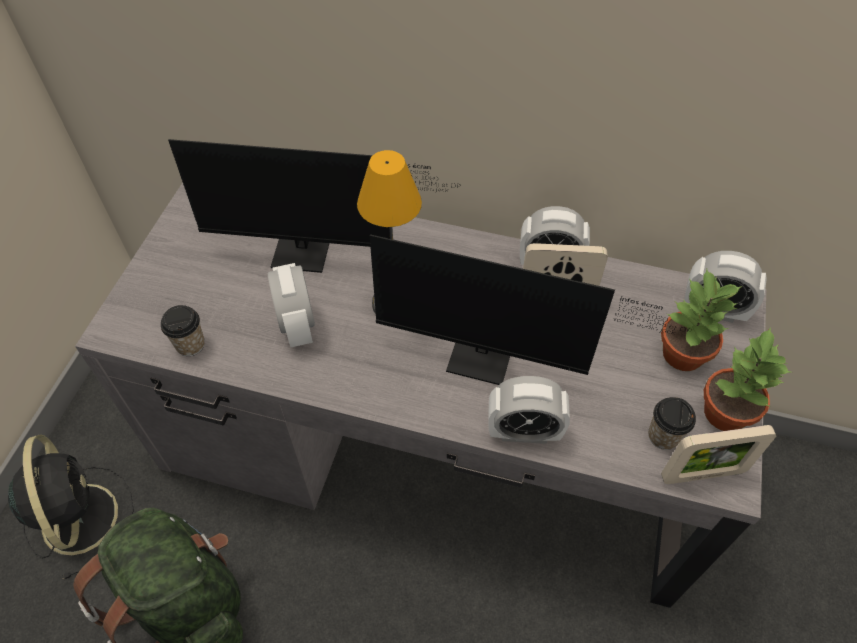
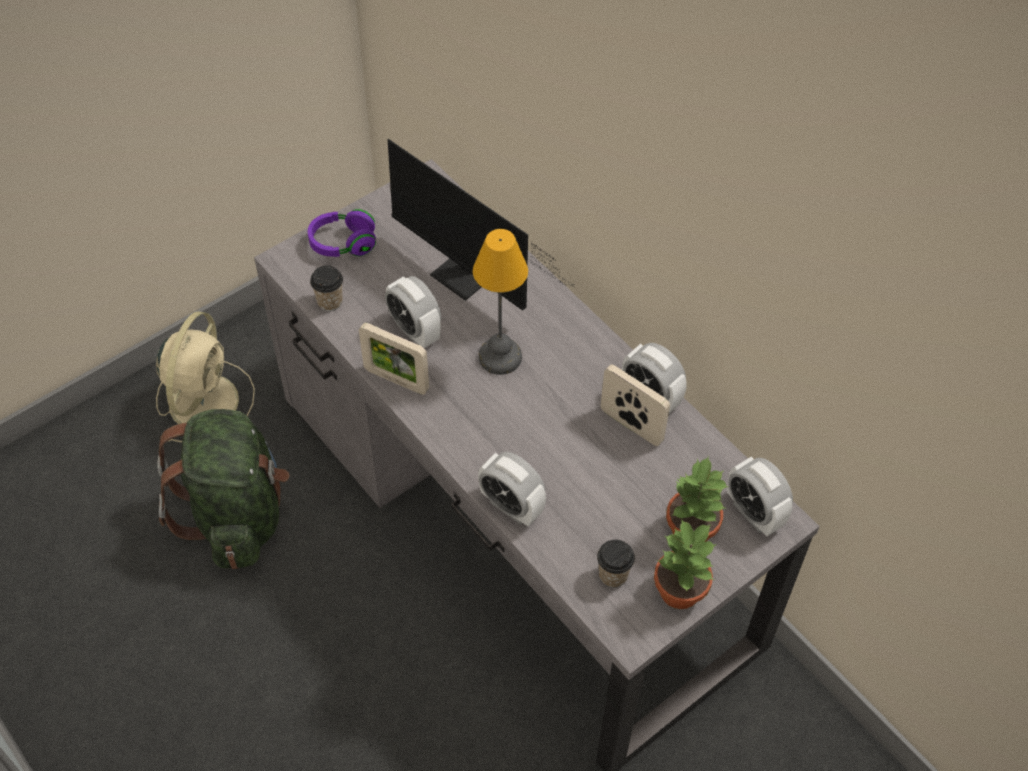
camera: 35 degrees right, 0 degrees up
black fan [8,434,134,579] -> beige fan [156,311,255,442]
alarm clock [268,263,315,347] -> alarm clock turned 60 degrees counterclockwise [385,276,441,348]
monitor [370,234,692,385] -> none
picture frame [661,425,776,484] -> picture frame moved to [359,323,429,395]
none -> purple headphones [308,209,376,257]

